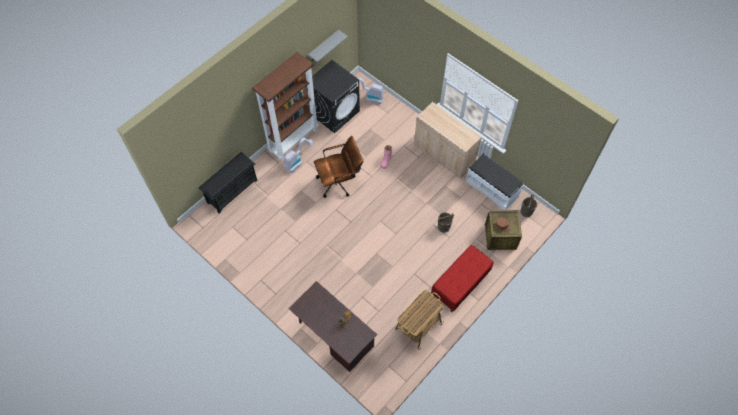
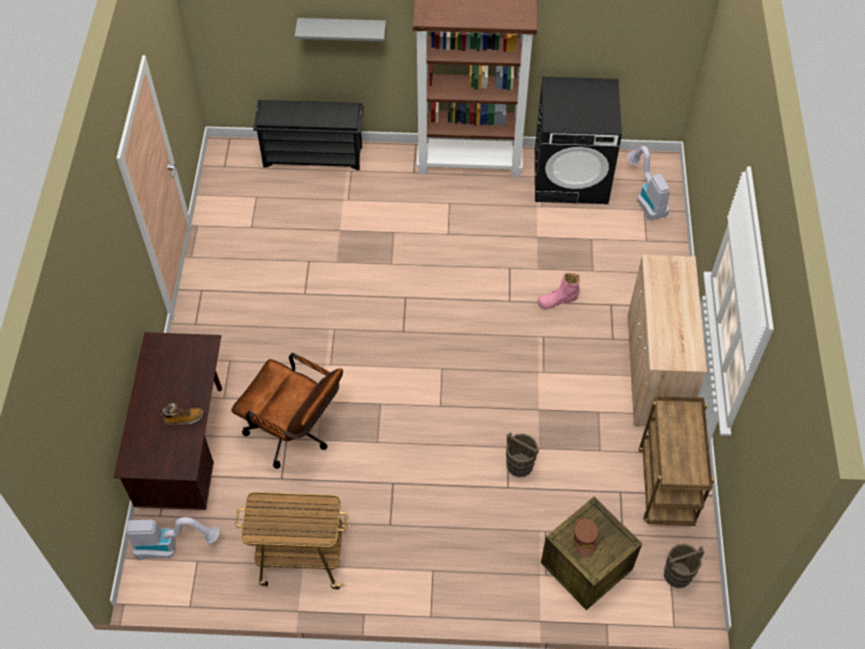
camera: 50 degrees right, 5 degrees down
vacuum cleaner [284,138,313,173] -> vacuum cleaner moved to [127,517,220,560]
grey shelf [308,30,348,63] -> grey shelf moved to [295,18,386,42]
brown office chair [314,136,363,198] -> brown office chair moved to [231,353,343,469]
red bench [431,245,494,312] -> none
white bench [466,154,524,210] -> brown cart [638,396,714,526]

